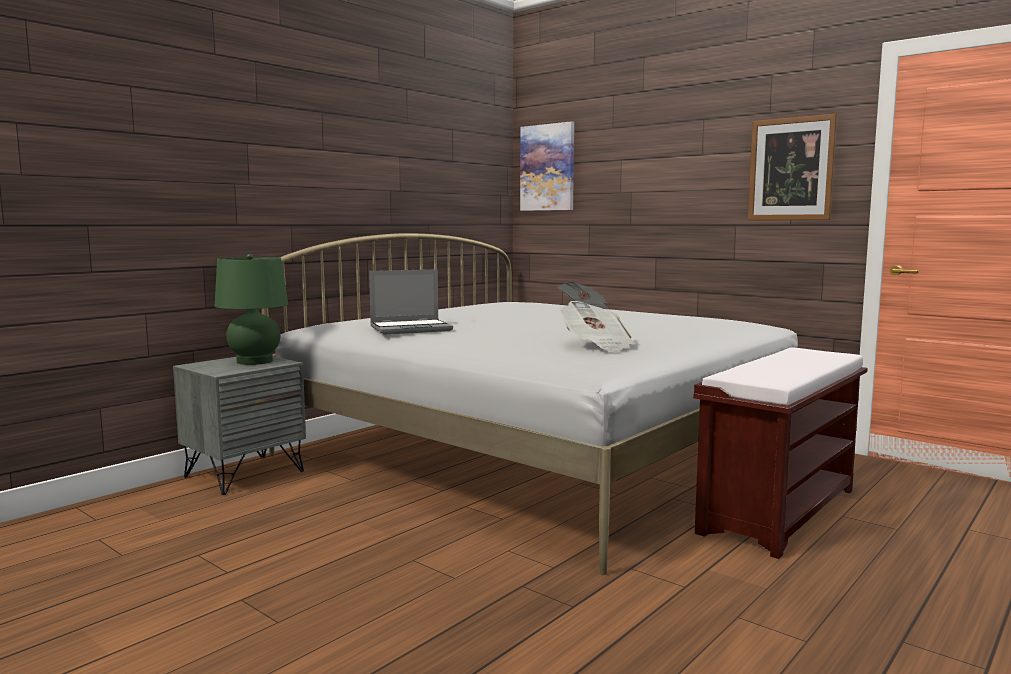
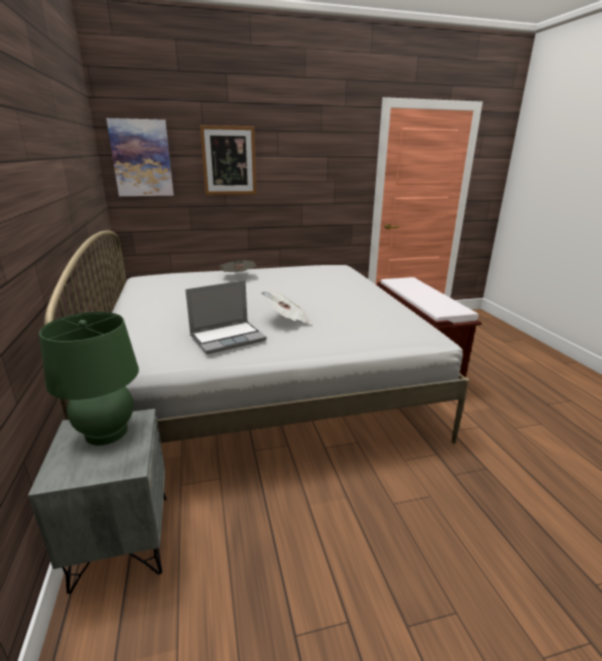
camera: 55 degrees left, 15 degrees up
laptop [369,269,453,335] -> laptop turned 45 degrees clockwise [185,280,267,354]
newspaper [561,301,635,353] -> newspaper moved to [260,291,312,324]
picture [748,114,837,220] -> picture moved to [200,125,257,195]

